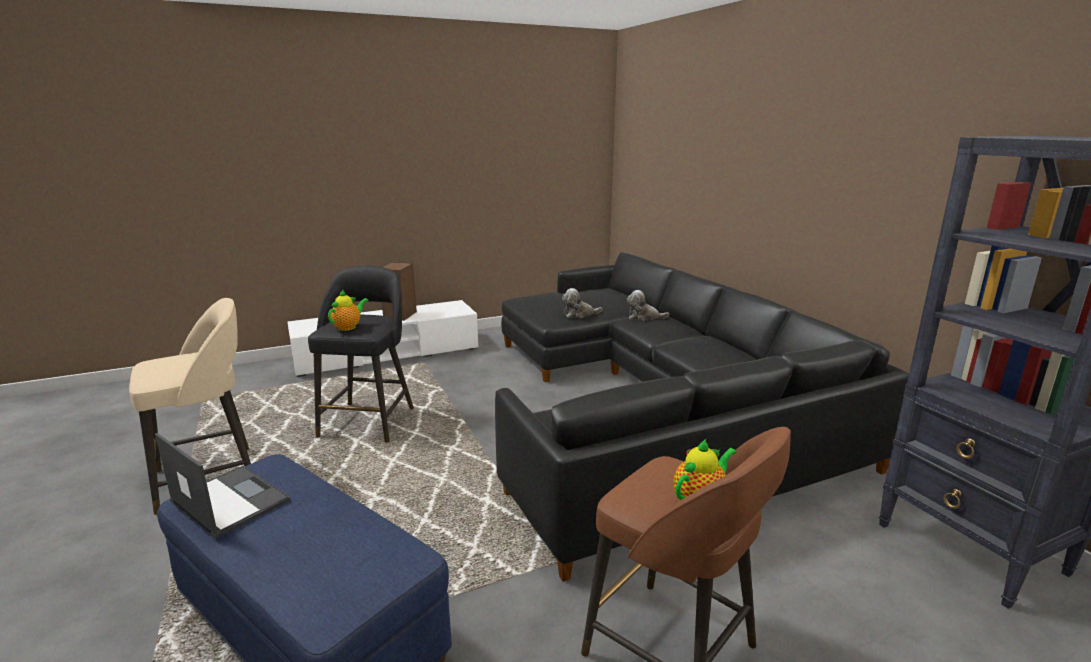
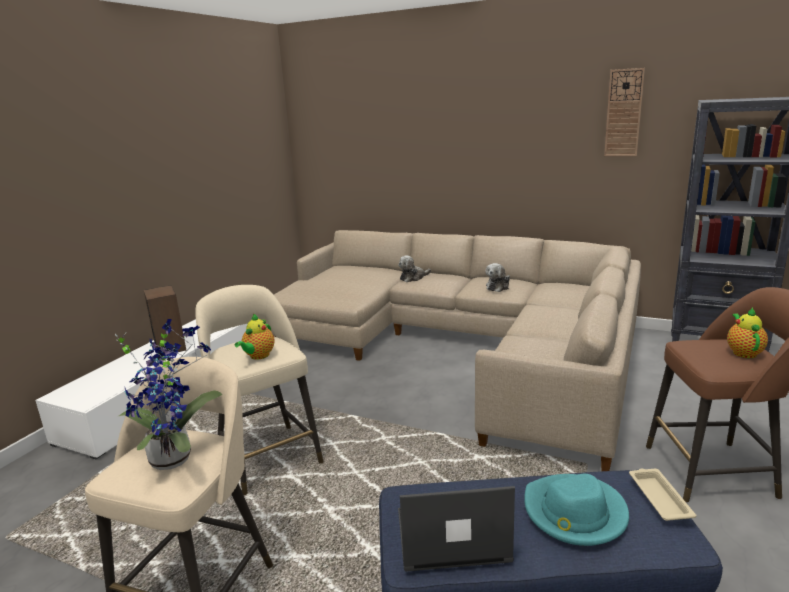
camera: 40 degrees left, 0 degrees up
black stool [308,266,414,443] -> beige stool [196,285,323,495]
teapot [328,290,368,331] -> teapot turned 150 degrees counterclockwise [234,314,275,360]
black sofa [495,252,909,582] -> beige sofa [266,230,641,471]
plush toy [562,288,602,318] -> plush toy moved to [485,263,510,292]
none -> potted plant [115,319,222,470]
none -> turquoise hat [524,474,629,546]
none -> wall clock [604,68,645,156]
none -> beige tray [629,469,696,521]

